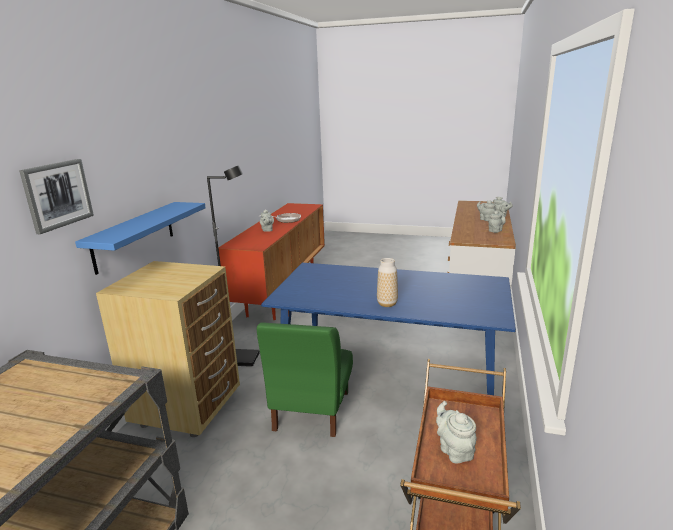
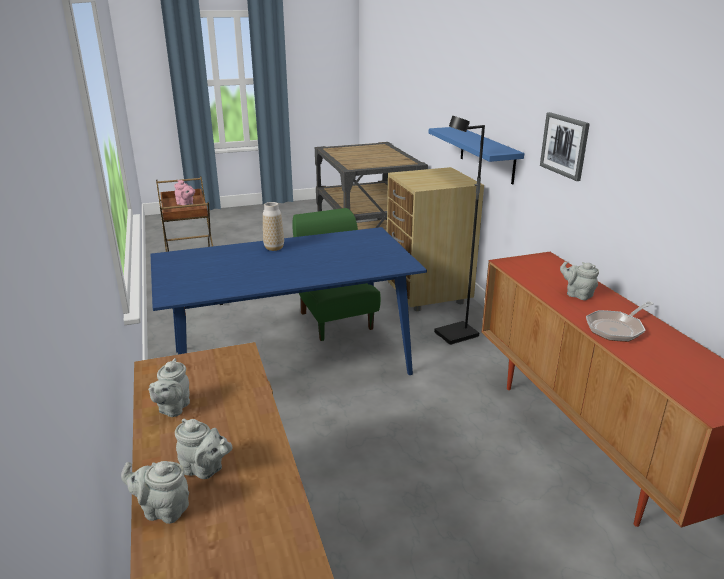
camera: 145 degrees right, 5 degrees up
picture [19,159,94,234] -> picture moved to [540,112,590,181]
grey teapot [436,401,477,463] -> pink teapot [174,180,195,205]

